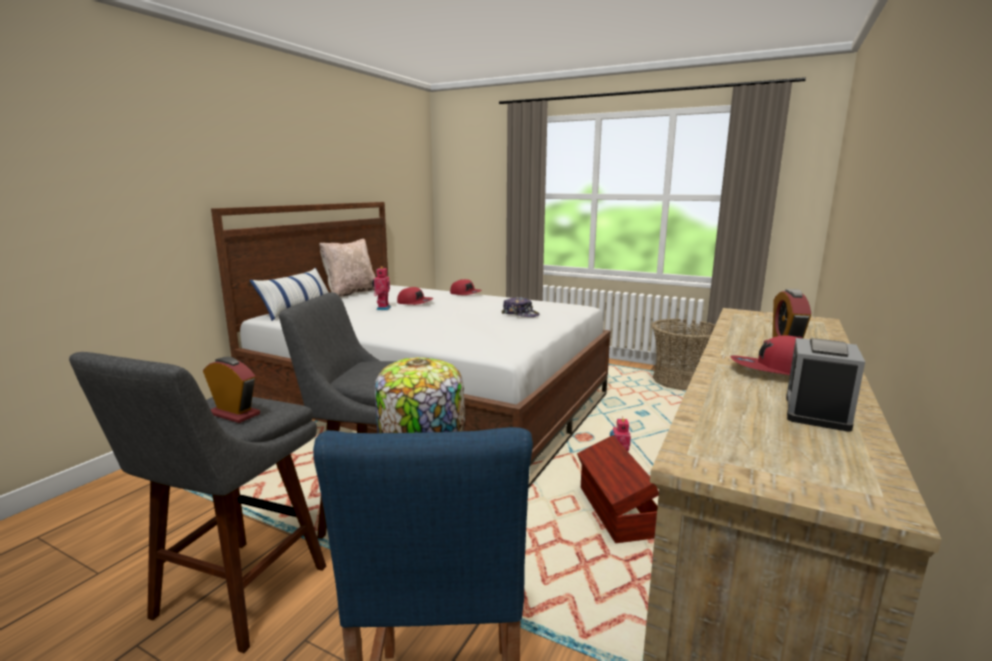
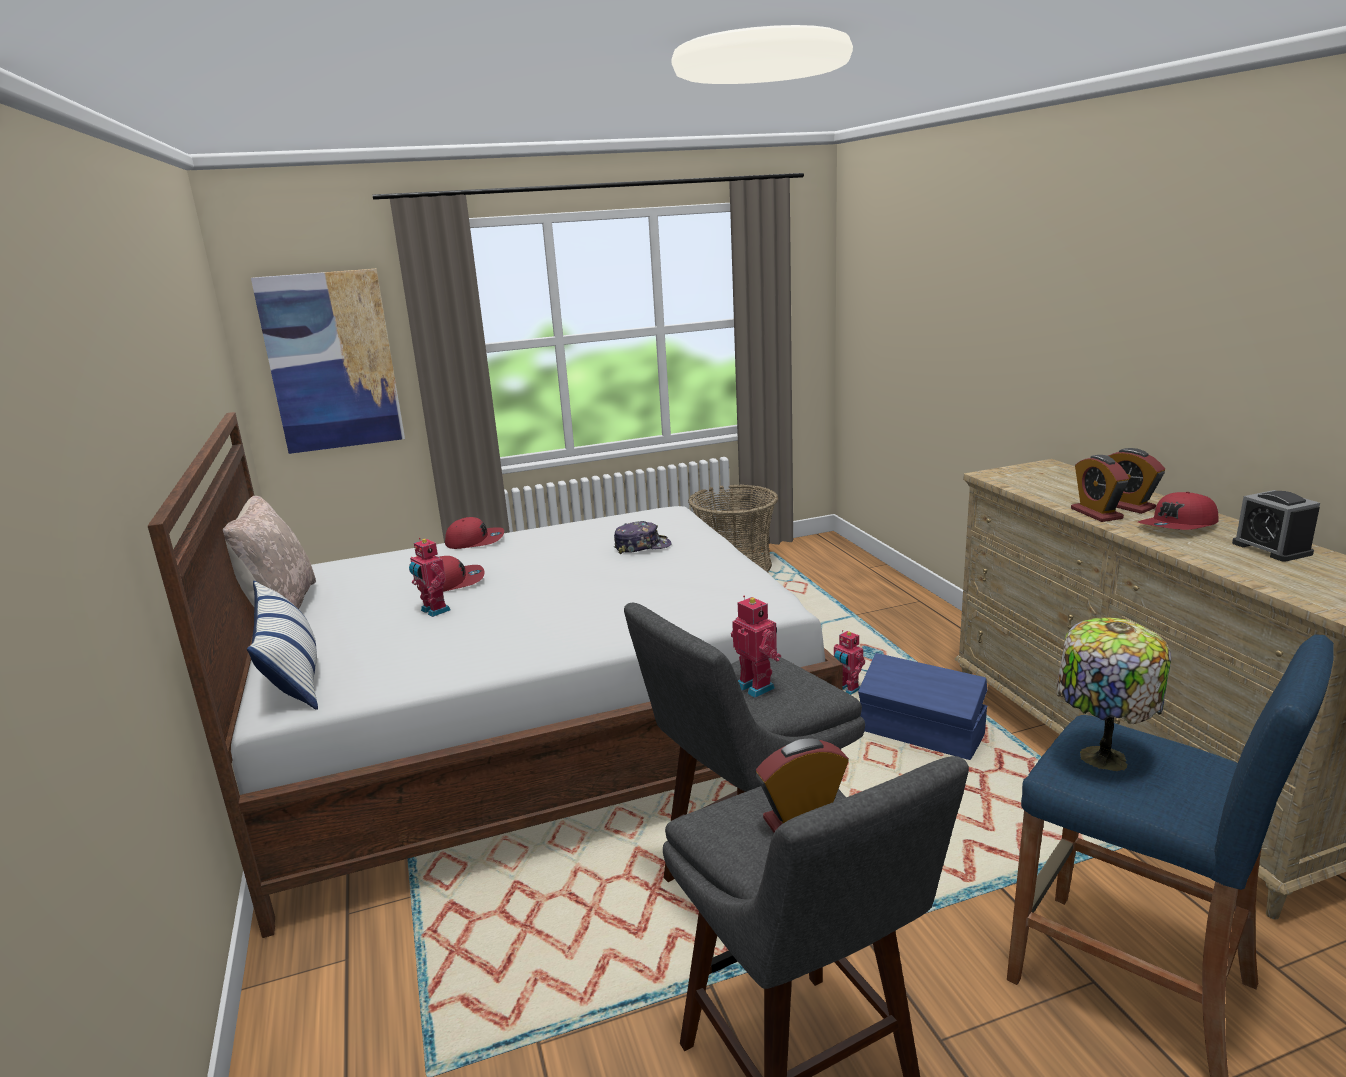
camera: 45 degrees left, 5 degrees up
brown storage box [577,435,659,543] -> blue storage box [858,653,988,760]
none -> picture [251,269,405,454]
none -> toy robot [731,596,781,698]
none -> alarm clock [1071,455,1129,522]

